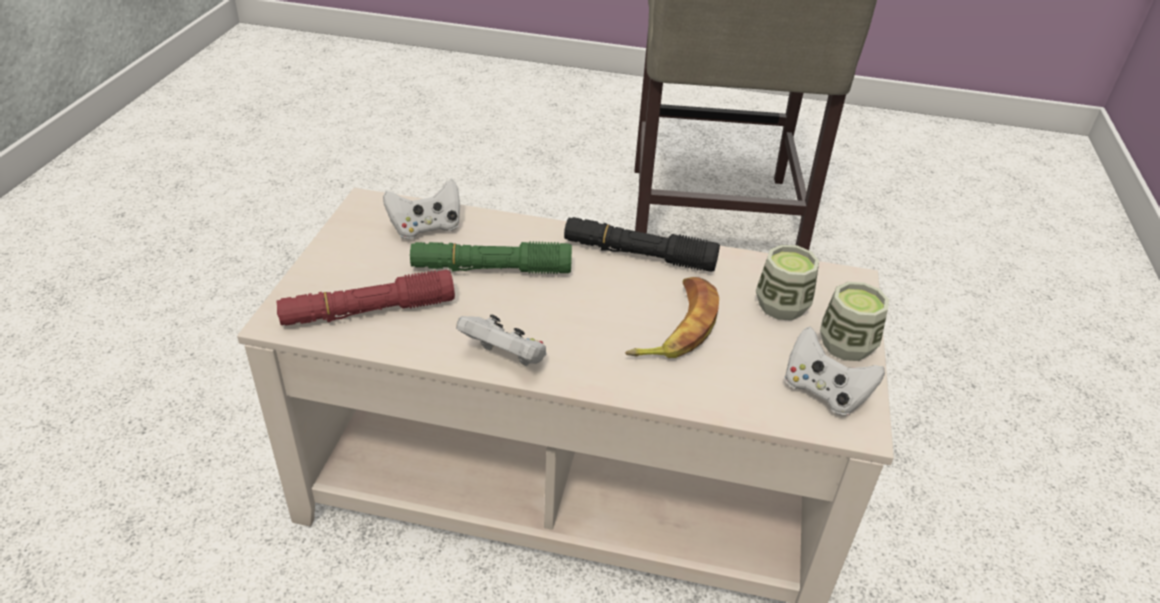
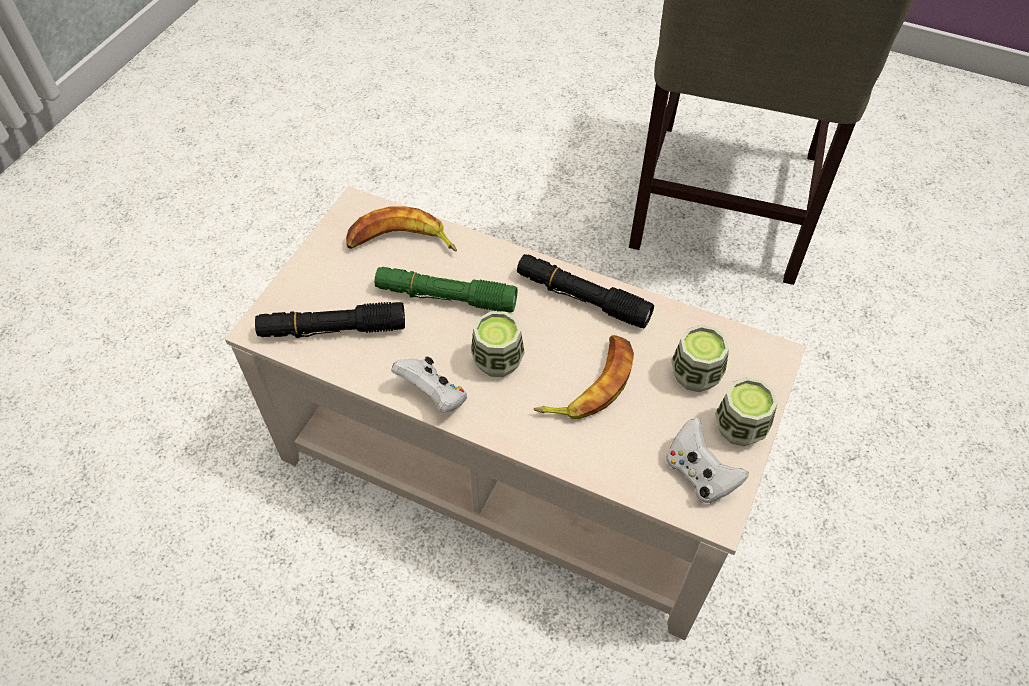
camera: 15 degrees right, 15 degrees up
red flashlight [276,270,455,325] -> black flashlight [255,302,405,338]
white game controller [383,179,460,239] -> banana [346,206,457,252]
none -> cup [471,311,525,377]

